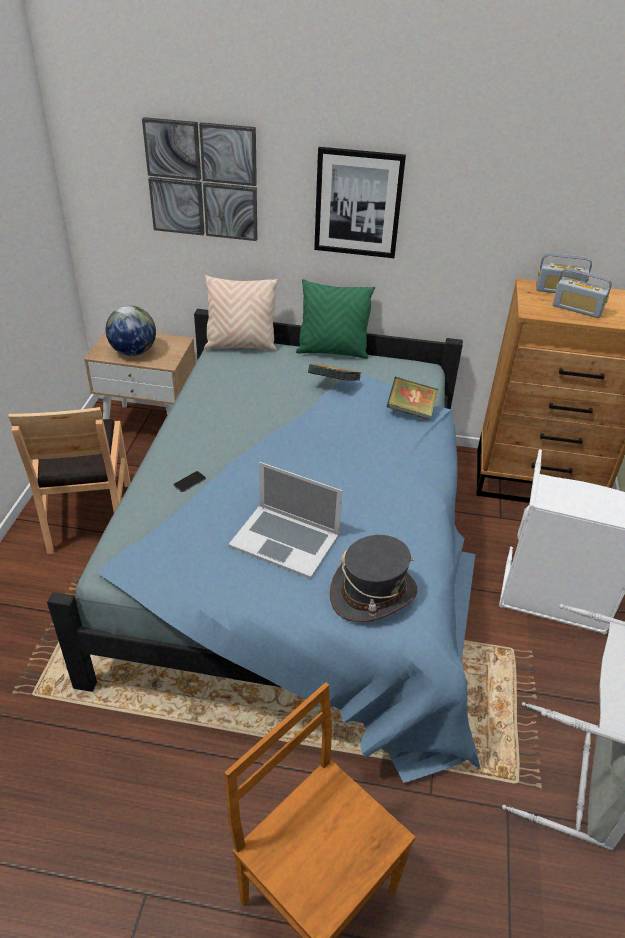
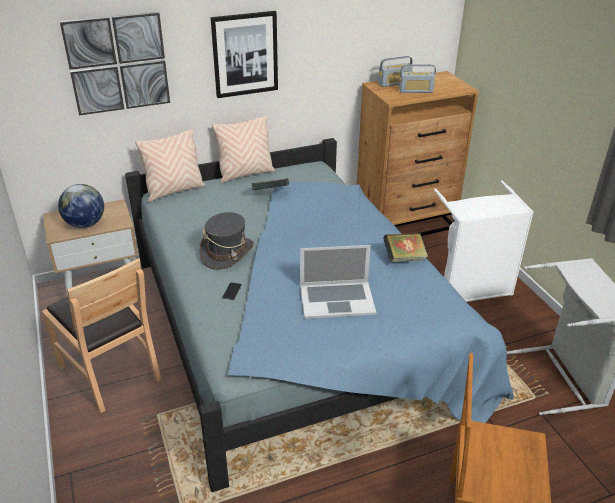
camera: 30 degrees left, 5 degrees down
green pillow [296,279,375,359] -> beige pillow [212,115,275,183]
grey hat [330,535,417,622] -> grey hat moved to [199,212,254,270]
book [386,377,438,420] -> book moved to [383,233,428,262]

